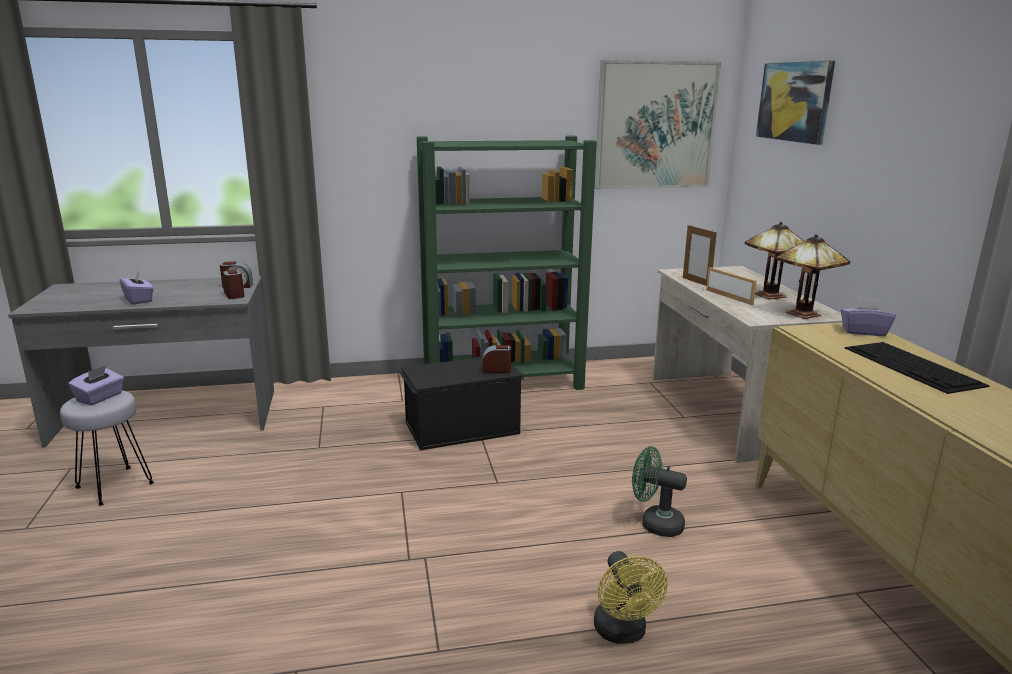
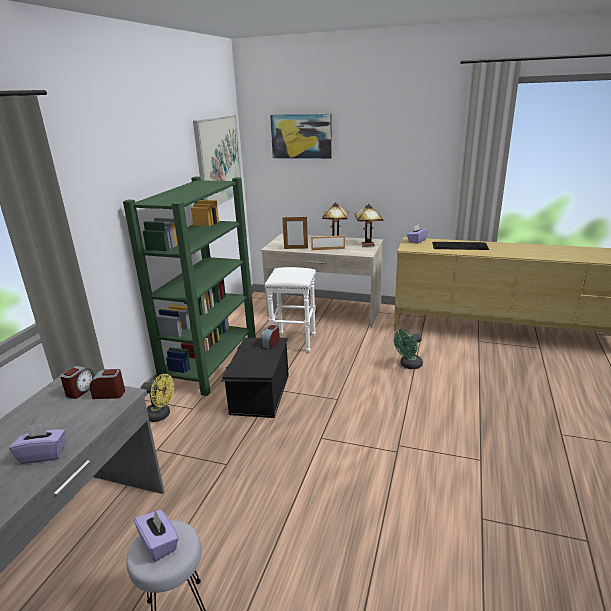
camera: 60 degrees left, 5 degrees up
yellow fan [594,551,668,644] -> yellow fan moved to [141,374,174,422]
none -> white stool [265,267,316,352]

